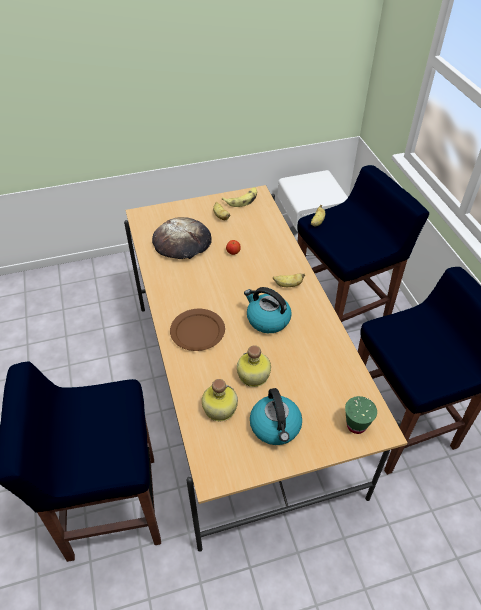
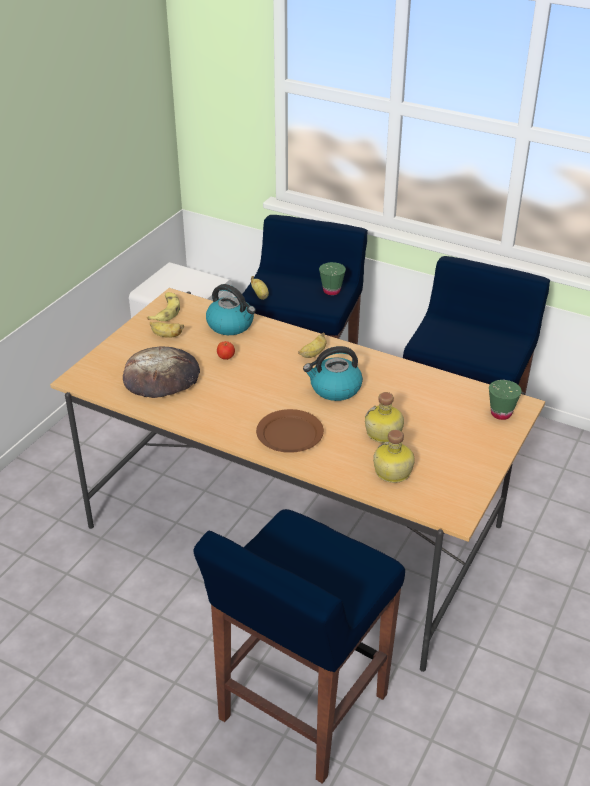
camera: 45 degrees left, 10 degrees down
kettle [250,388,302,445] -> kettle moved to [206,284,256,335]
none -> green cup [319,262,346,295]

